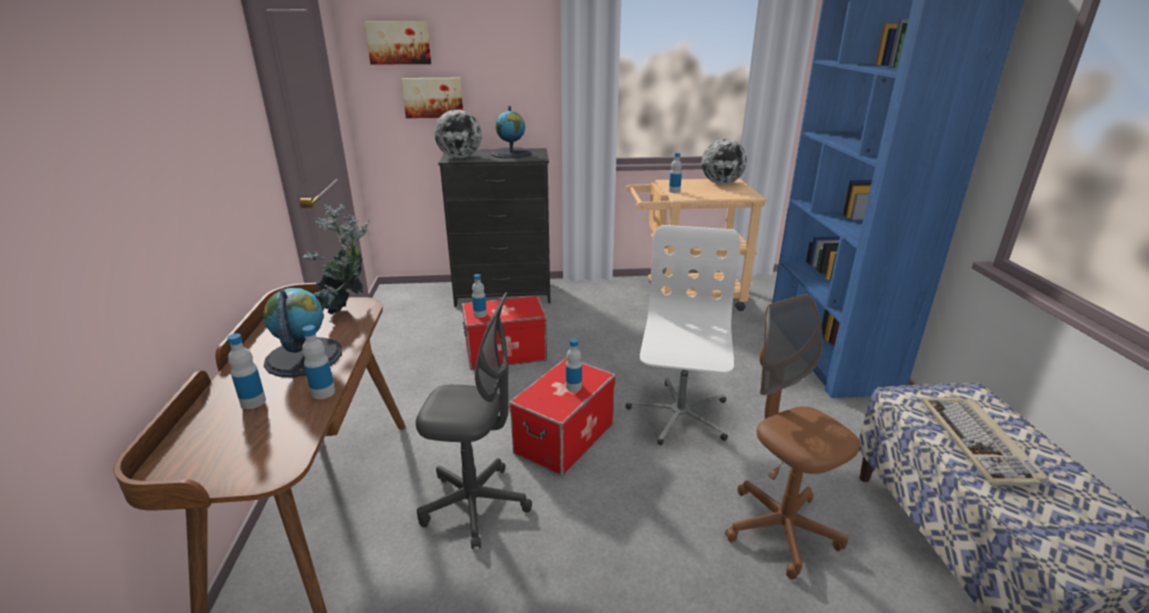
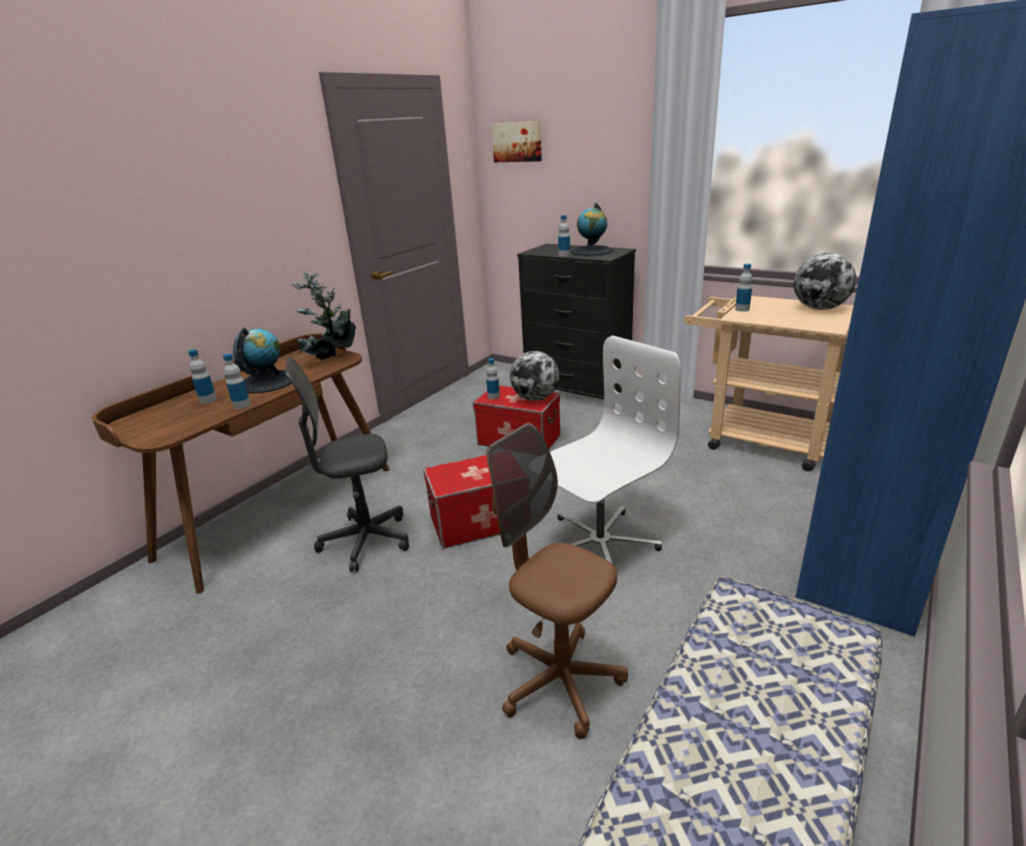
camera: 40 degrees right, 0 degrees up
picture [401,78,463,118] -> none
grey office chair [416,292,532,549] -> grey office chair turned 120 degrees clockwise [285,358,409,572]
globe [434,110,482,158] -> globe moved to [510,351,559,401]
bottle [566,339,582,391] -> bottle moved to [558,215,570,257]
brown office chair [725,294,860,579] -> brown office chair turned 60 degrees counterclockwise [486,423,628,739]
keyboard [921,397,1048,485] -> none

